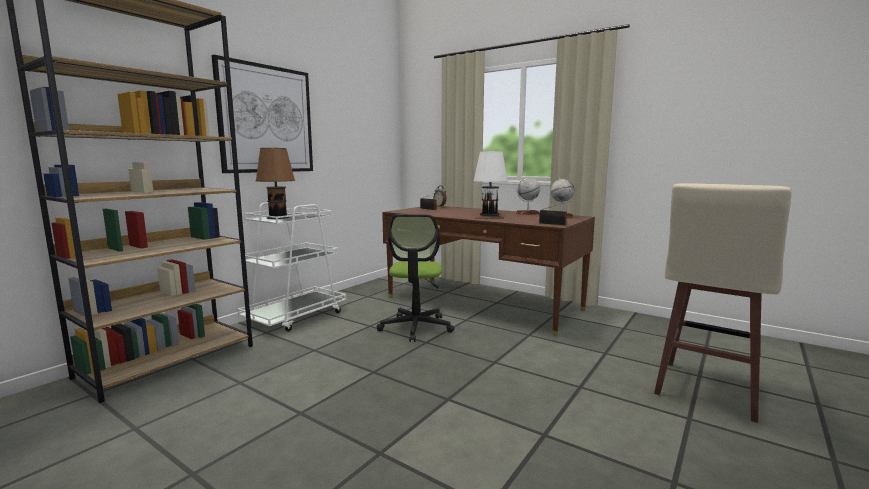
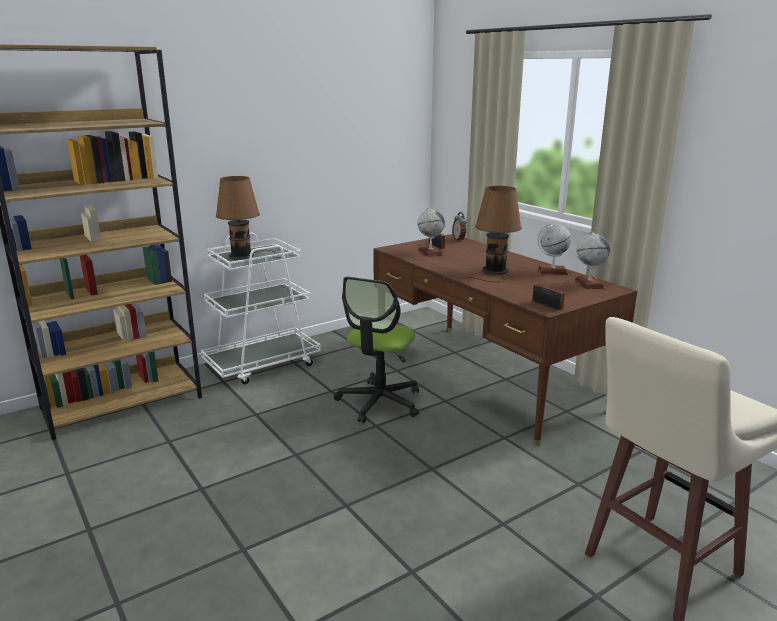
camera: 20 degrees right, 10 degrees up
picture [211,55,313,173] -> none
white table lamp [474,151,508,219] -> brown table lamp [466,186,522,282]
none -> globe [417,207,445,257]

